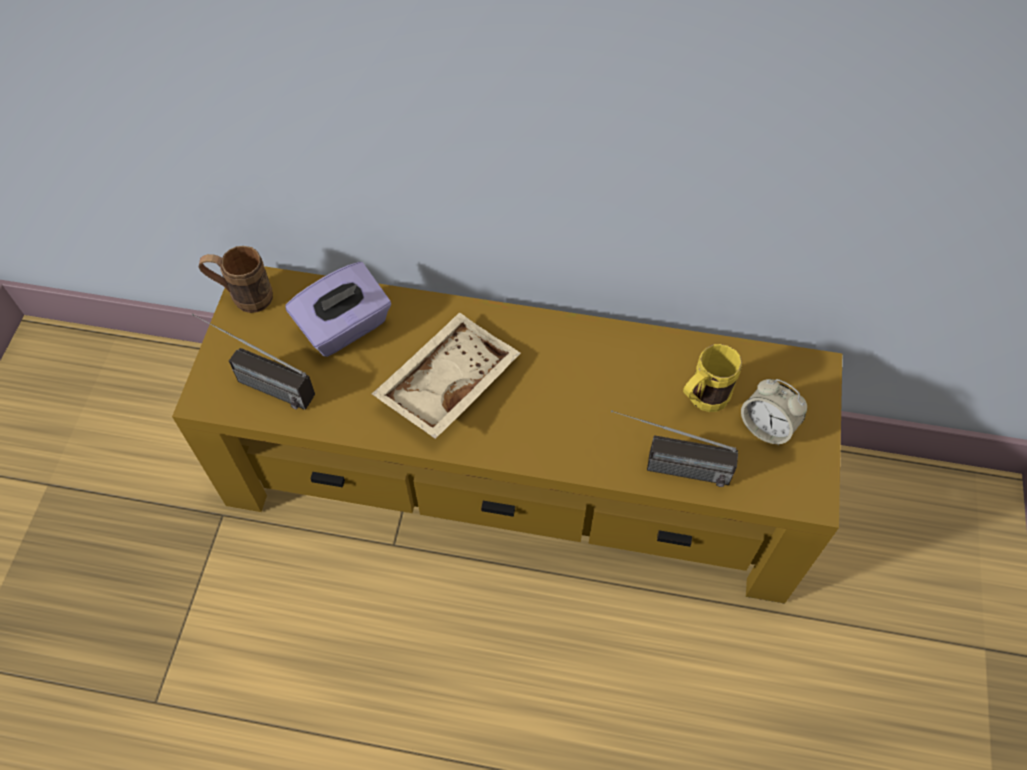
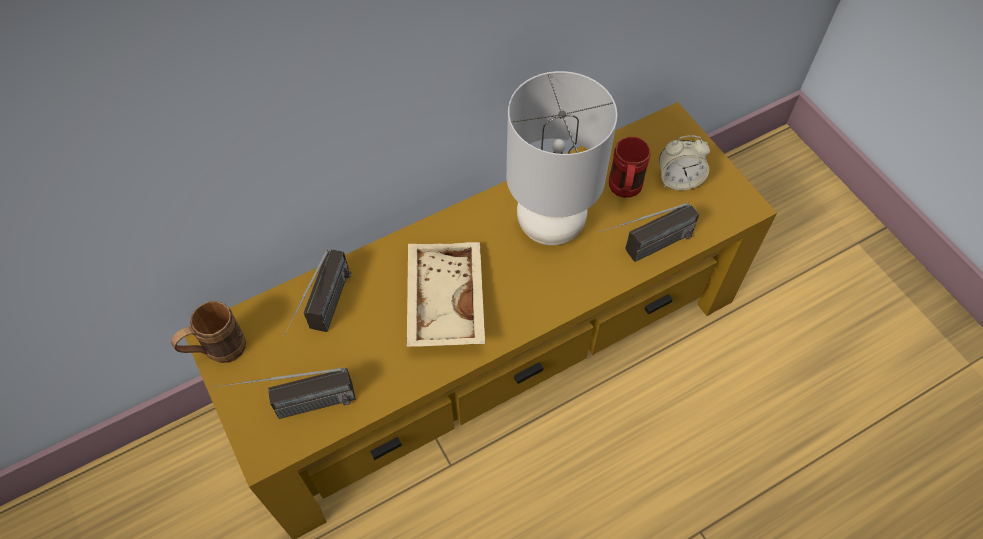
camera: 40 degrees left, 0 degrees up
purple tissue box [285,262,391,357] -> radio [284,249,351,335]
yellow mug [683,344,742,412] -> red mug [609,137,651,198]
none -> grey table lamp [506,71,617,245]

